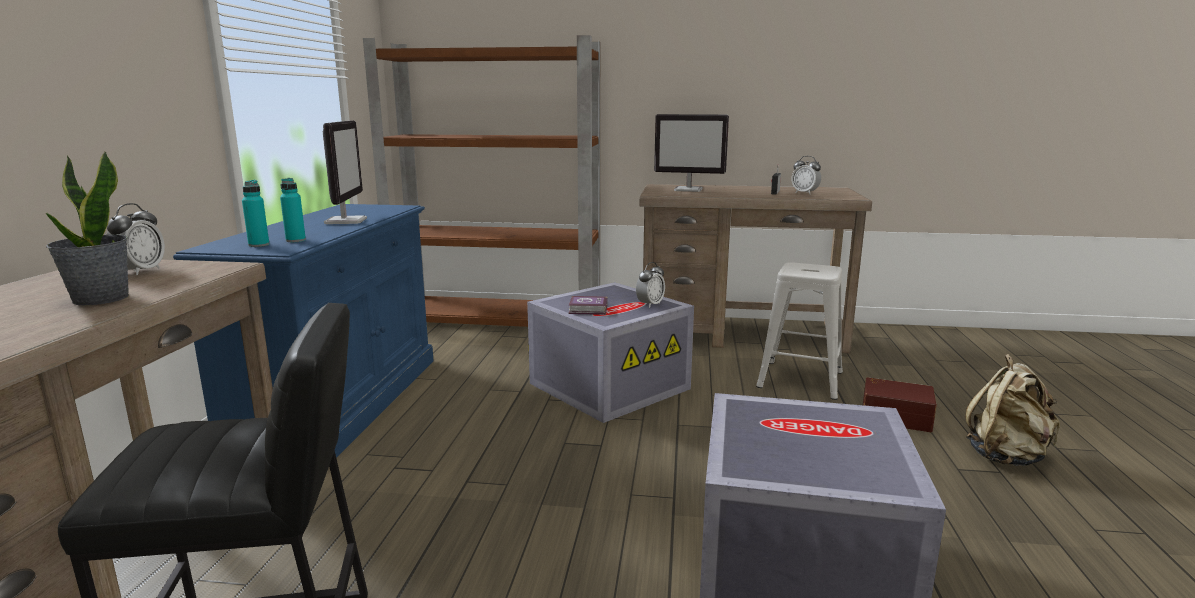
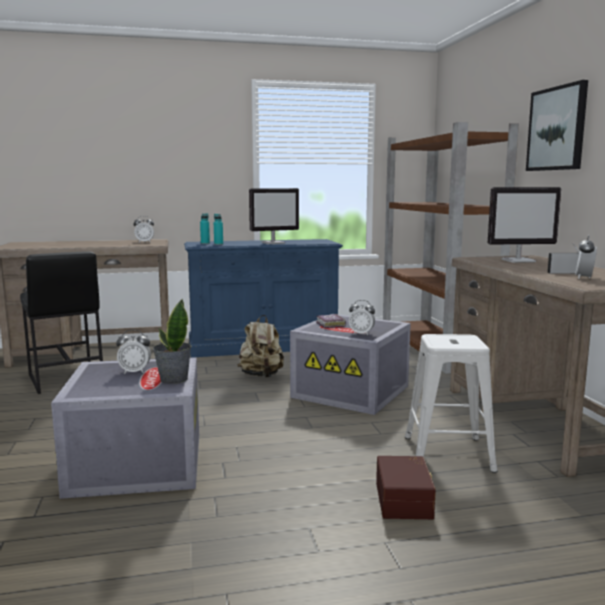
camera: 70 degrees right, 5 degrees down
potted plant [46,152,129,306] -> potted plant moved to [153,299,191,384]
monitor [654,114,729,192] -> monitor turned 90 degrees counterclockwise [488,187,561,263]
beige backpack [965,354,1060,466] -> beige backpack moved to [237,315,284,378]
none -> alarm clock [116,330,151,374]
none -> picture [526,80,588,171]

